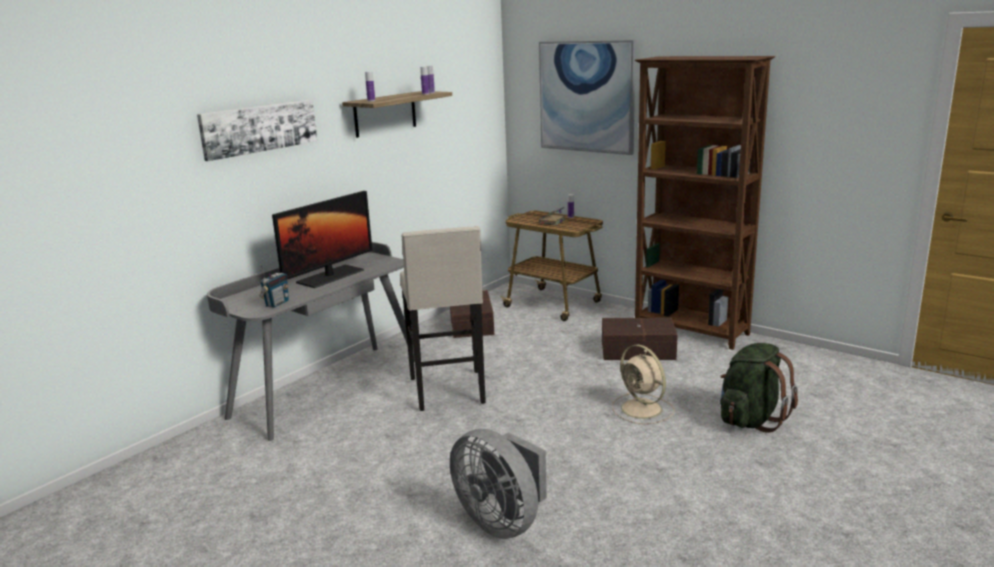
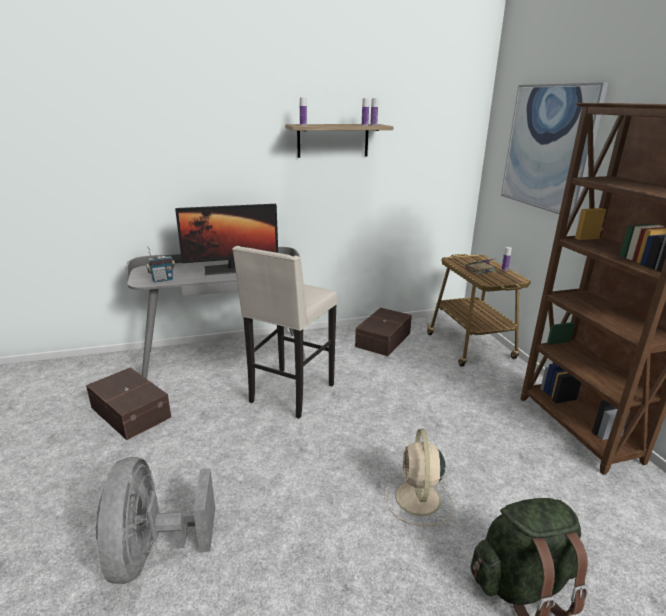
camera: 35 degrees right, 5 degrees up
picture [197,100,317,161] -> none
brown storage box [602,318,678,360] -> brown storage box moved to [86,367,171,440]

